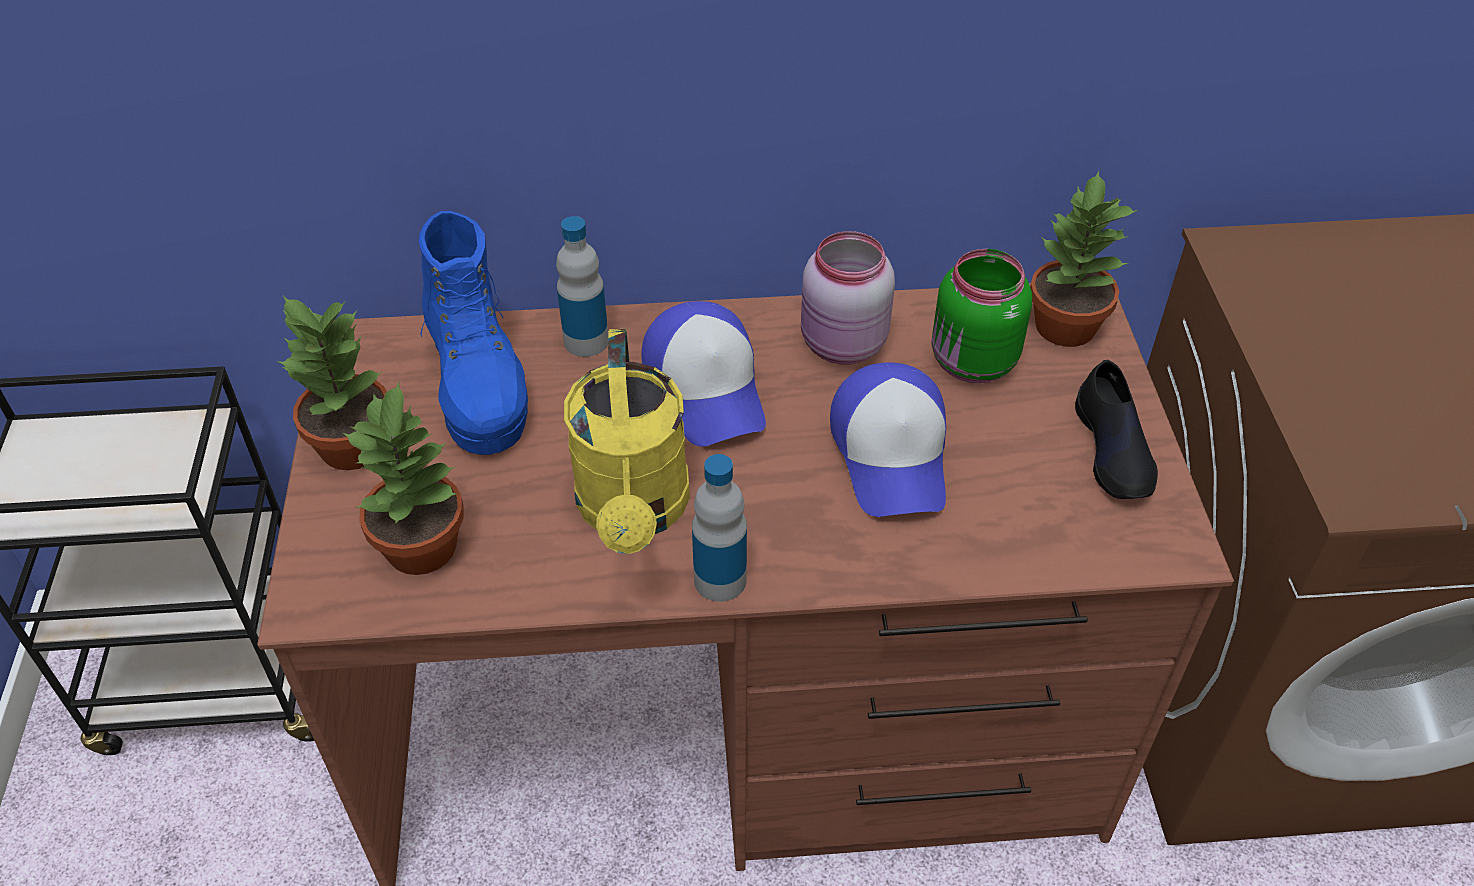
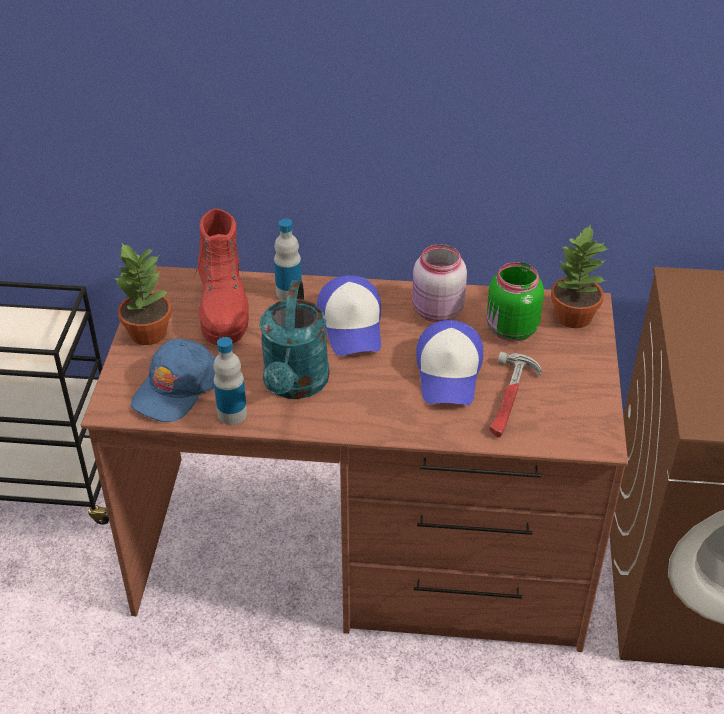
camera: 10 degrees right, 5 degrees down
potted plant [343,382,464,575] -> blue cap [131,339,217,422]
blue boot [419,211,528,455] -> red boot [194,209,249,345]
yellow watering can [564,329,690,554] -> turquoise watering can [259,280,330,399]
bottle [692,454,747,602] -> bottle moved to [213,337,247,425]
black shoe [1075,360,1158,499] -> none
none -> hammer [489,352,542,438]

